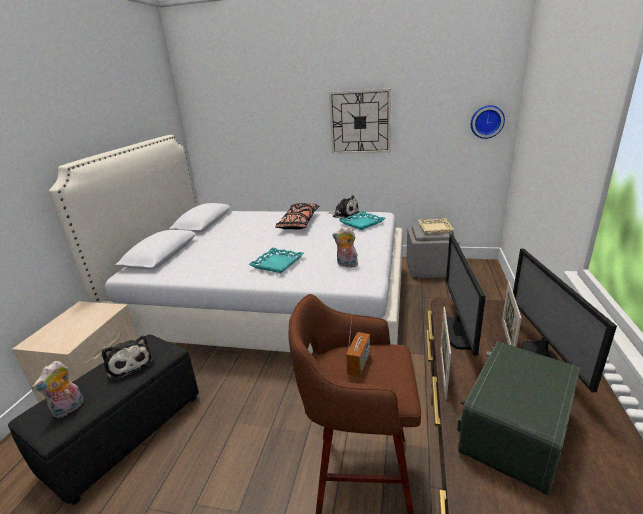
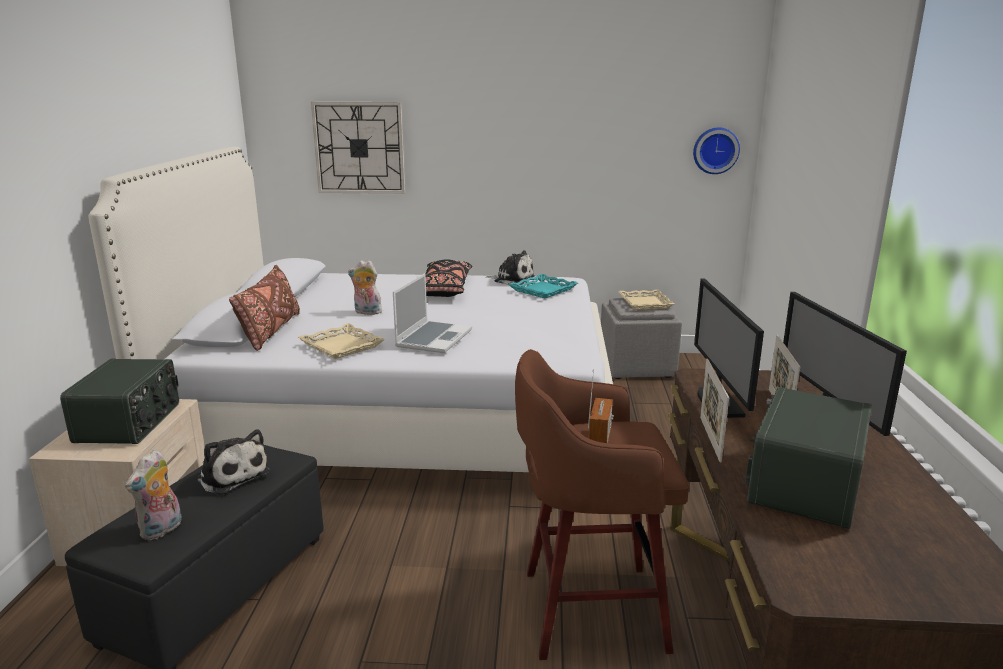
camera: 10 degrees left, 5 degrees down
turquoise tray [248,248,304,273] -> laptop [393,273,472,353]
wall clock [329,88,391,154] -> wall clock moved to [311,102,405,194]
plush toy [332,227,358,267] -> plush toy moved to [348,260,382,315]
none -> radio [60,359,179,444]
none -> brown pillow [229,265,300,351]
none -> beige tray [298,323,385,359]

